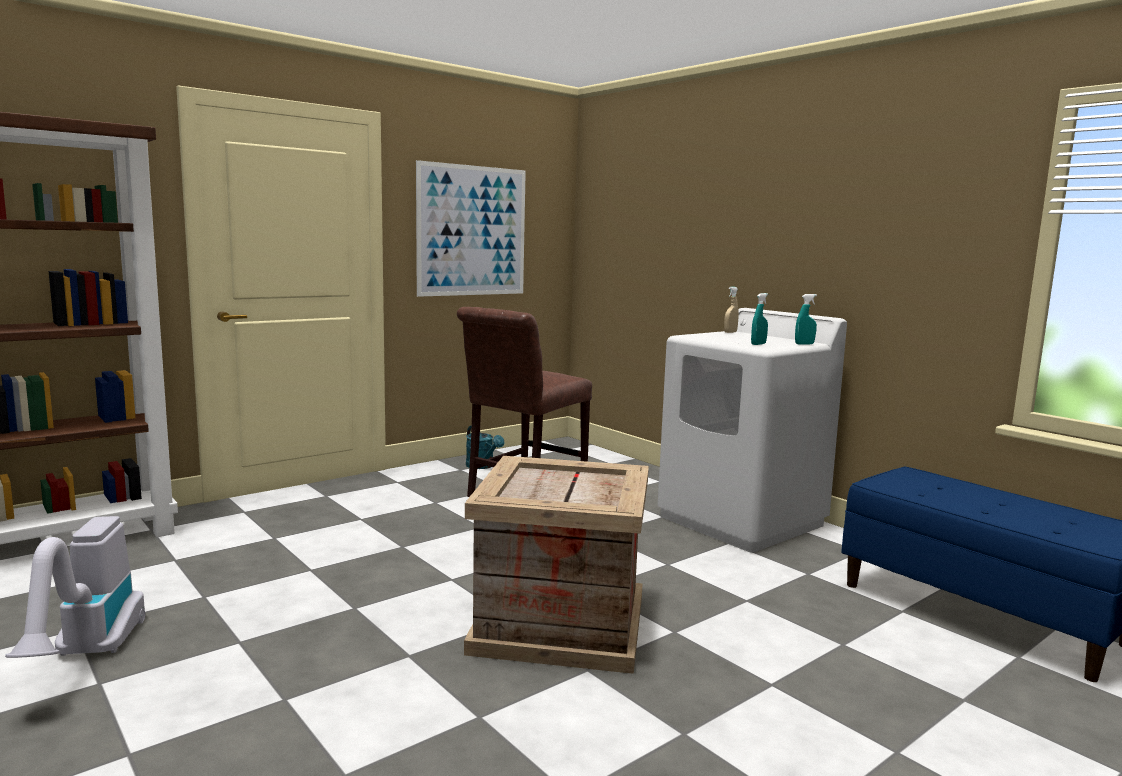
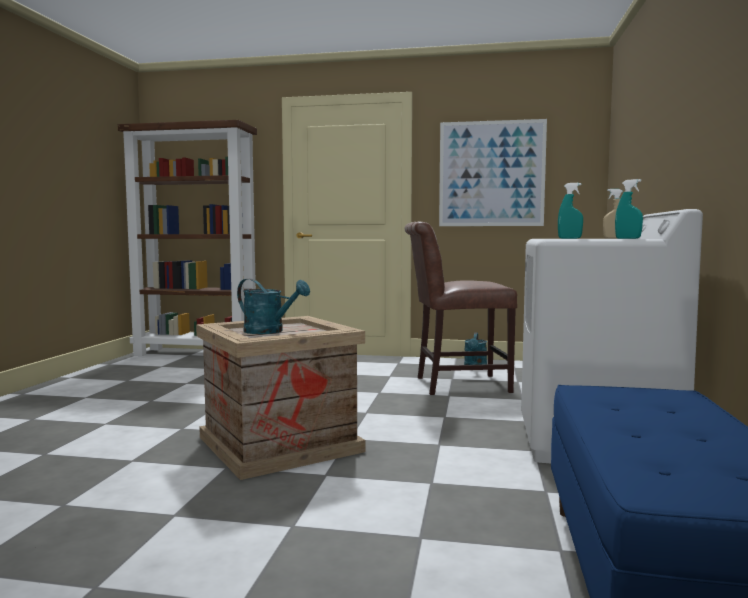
camera: 50 degrees right, 5 degrees down
vacuum cleaner [5,516,145,658] -> none
none -> turquoise watering can [237,279,310,334]

